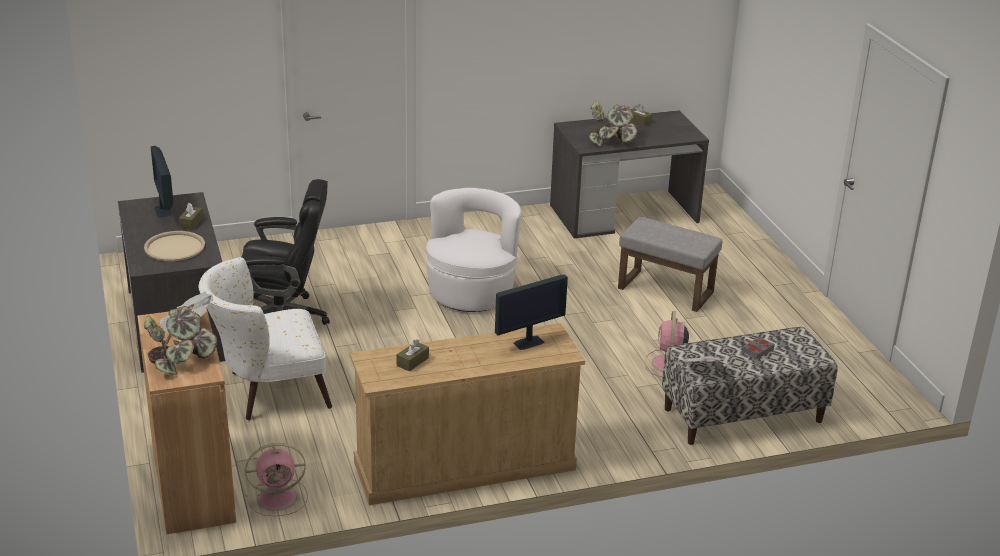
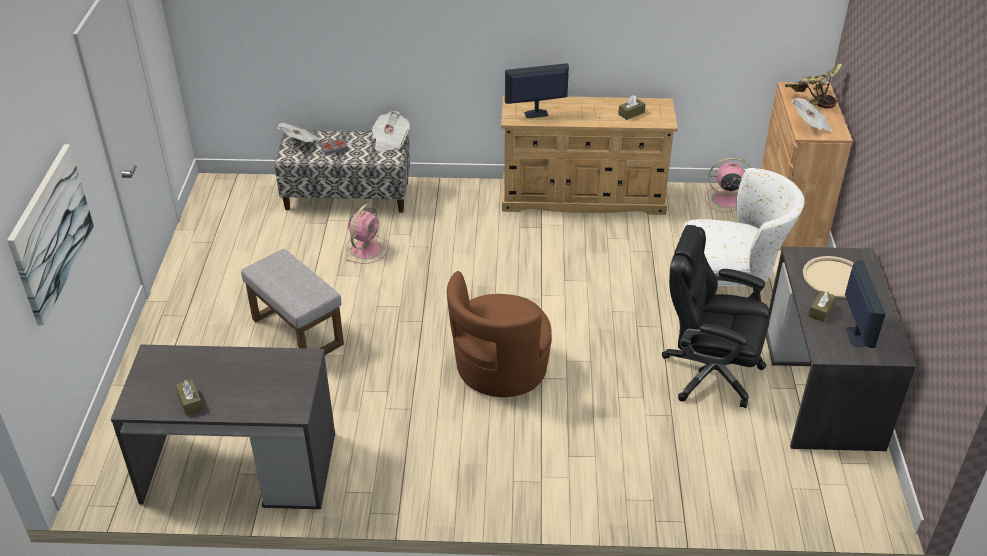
camera: 160 degrees left, 10 degrees up
white armchair [426,188,521,312] -> brown armchair [447,271,552,397]
potted plant [589,102,637,146] -> none
none -> picture [7,144,94,325]
none -> newspaper [278,123,321,142]

